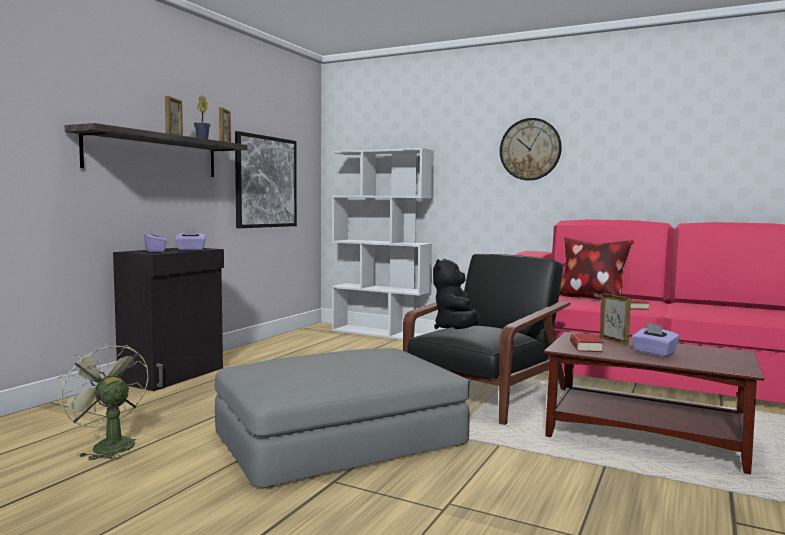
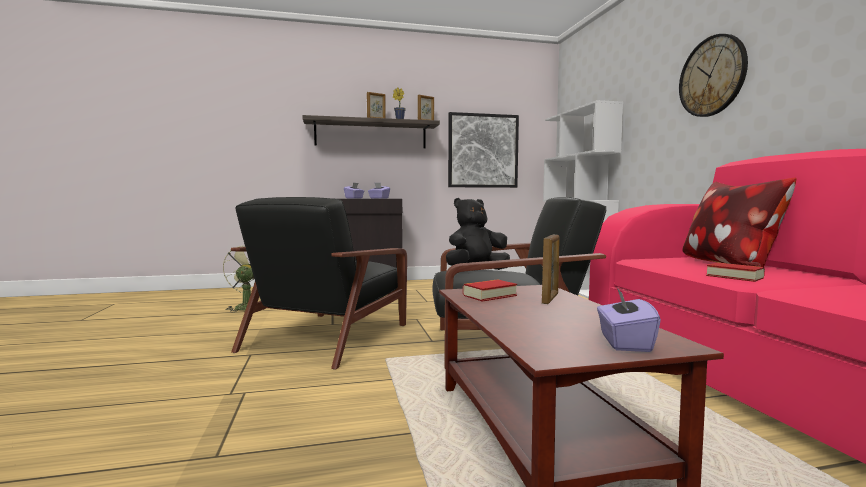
camera: 50 degrees right, 0 degrees up
grey ottoman [215,348,469,489] -> black armchair [231,197,407,370]
purple tissue box [632,323,680,357] -> purple tissue box moved to [597,288,661,352]

